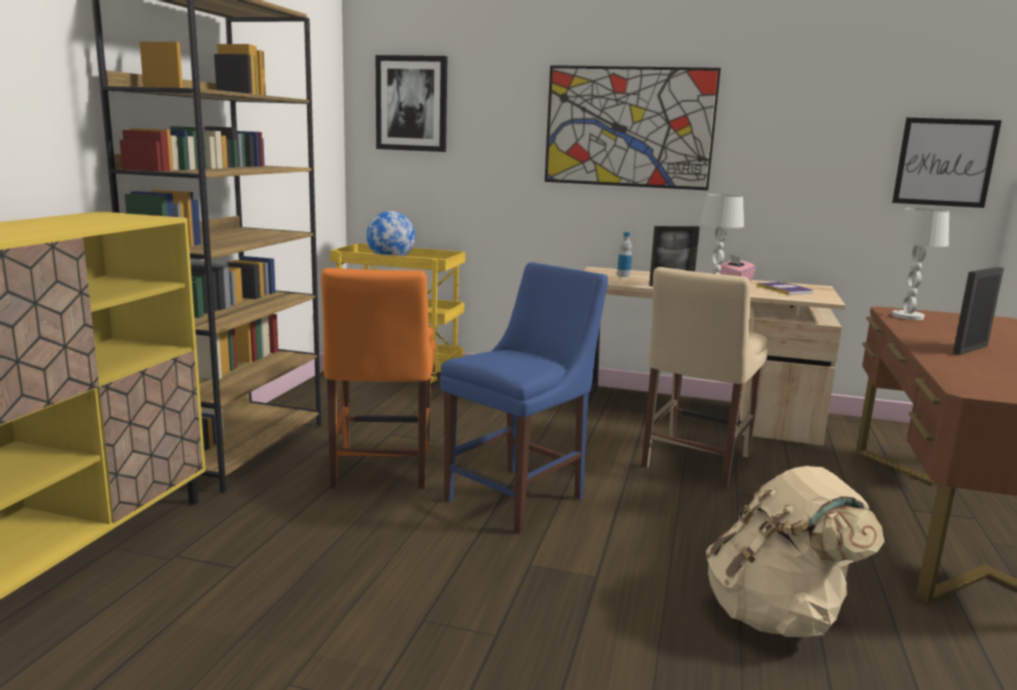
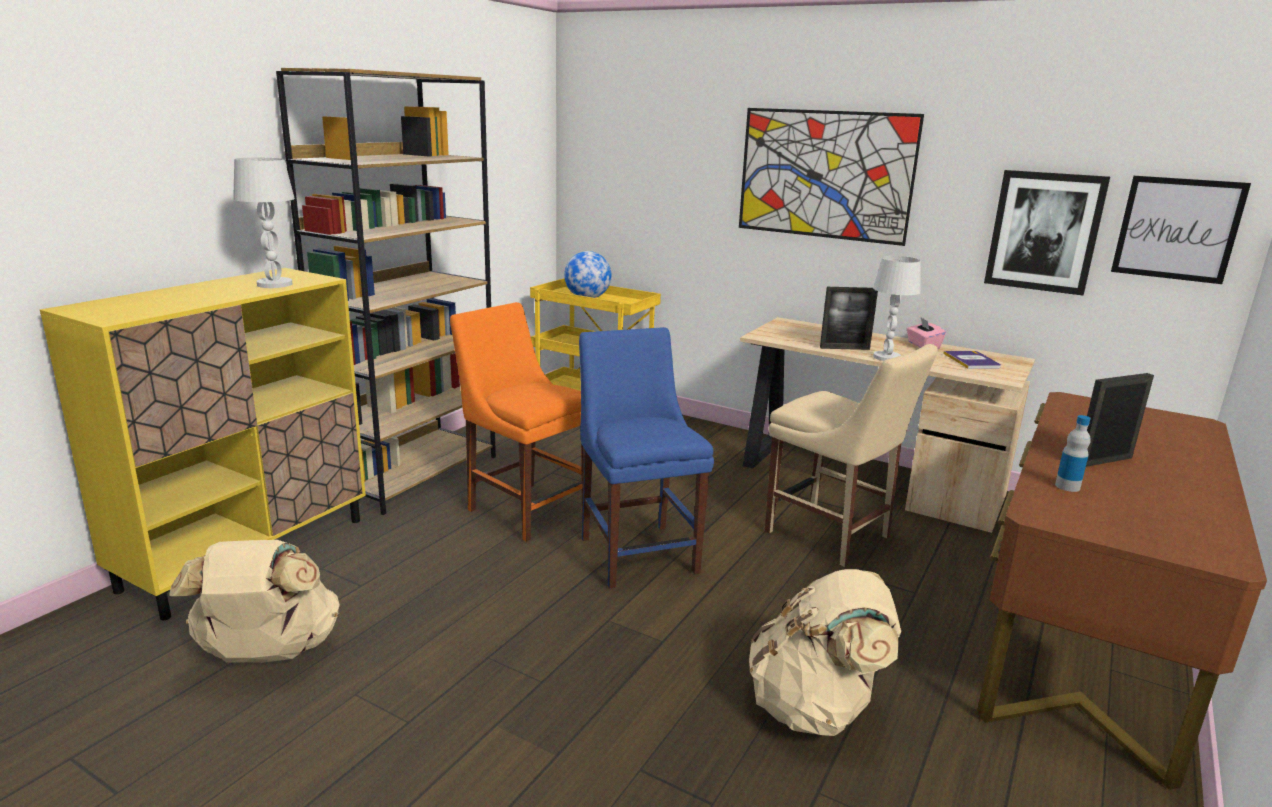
camera: 15 degrees right, 5 degrees up
orange chair [321,268,435,489] -> orange chair turned 120 degrees clockwise [450,302,583,542]
picture [376,55,447,152] -> picture moved to [984,170,1110,296]
blue chair [440,262,608,534] -> blue chair turned 75 degrees counterclockwise [579,327,714,589]
bottle [617,232,632,277] -> bottle moved to [1055,415,1091,492]
beige chair [641,267,768,488] -> beige chair turned 90 degrees counterclockwise [765,344,938,567]
white table lamp [892,208,949,320] -> white table lamp moved to [233,158,295,288]
none -> beige backpack [169,540,340,663]

